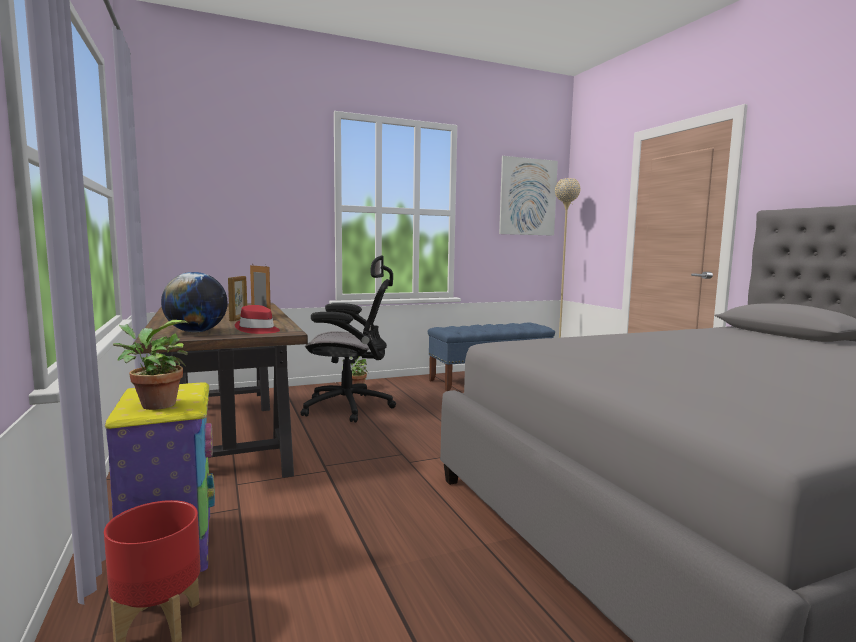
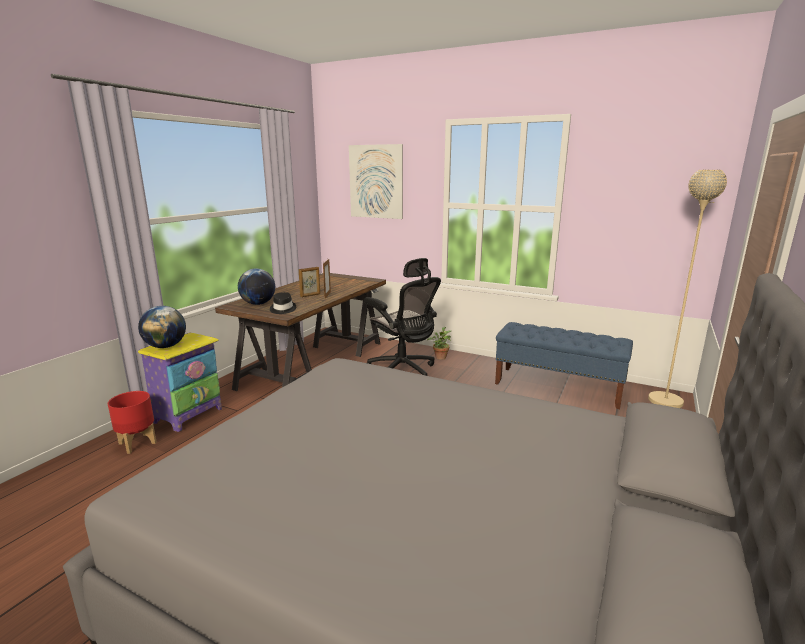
camera: 50 degrees right, 10 degrees up
potted plant [113,320,188,410] -> globe [138,306,186,348]
red hat [235,305,280,334] -> black hat [270,292,296,314]
picture [499,156,558,236] -> picture moved to [349,144,403,219]

